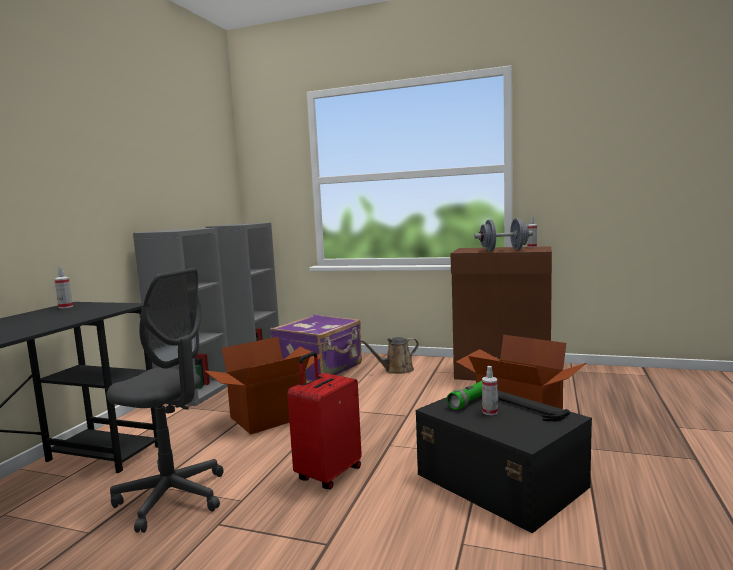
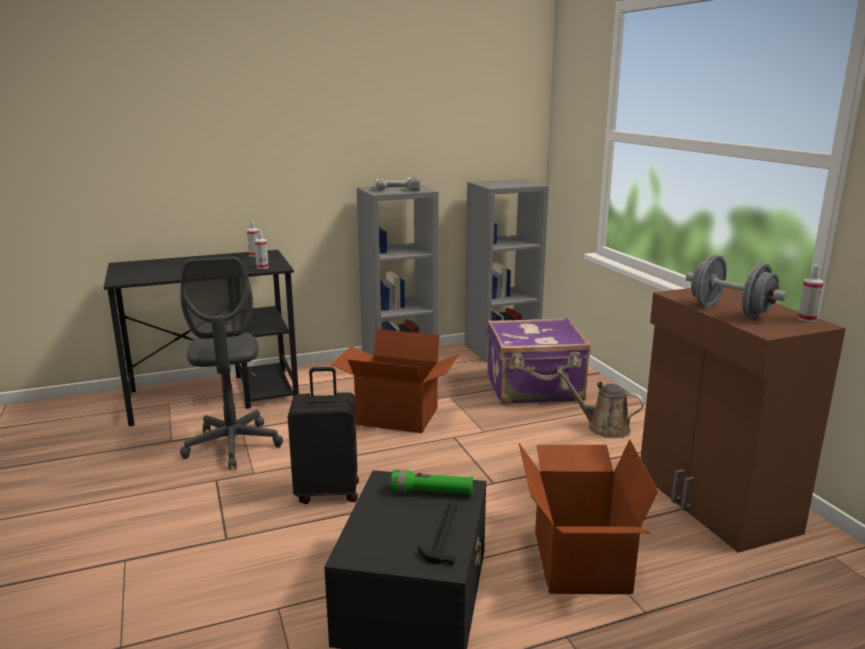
camera: 50 degrees right, 10 degrees up
red suitcase [287,352,362,489] -> black suitcase [288,367,359,504]
spray bottle [482,366,498,415] -> spray bottle moved to [254,229,269,269]
none -> power drill [375,176,420,191]

